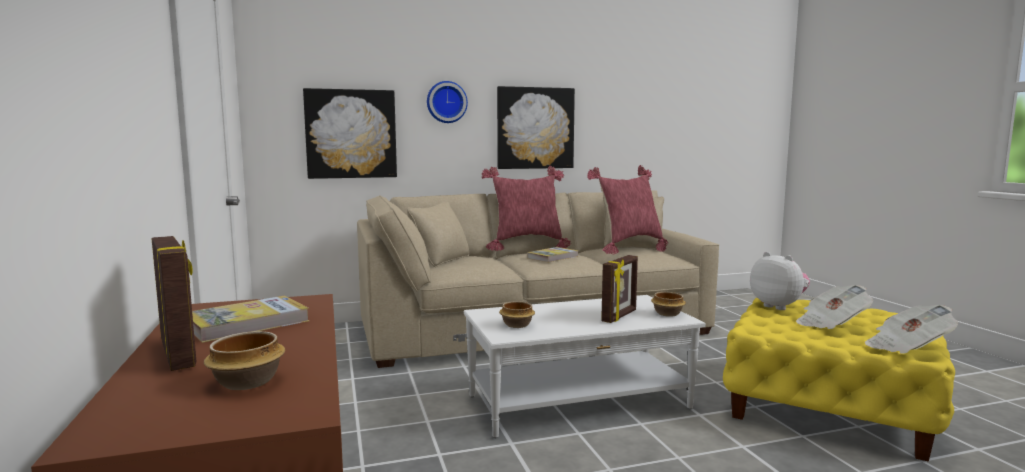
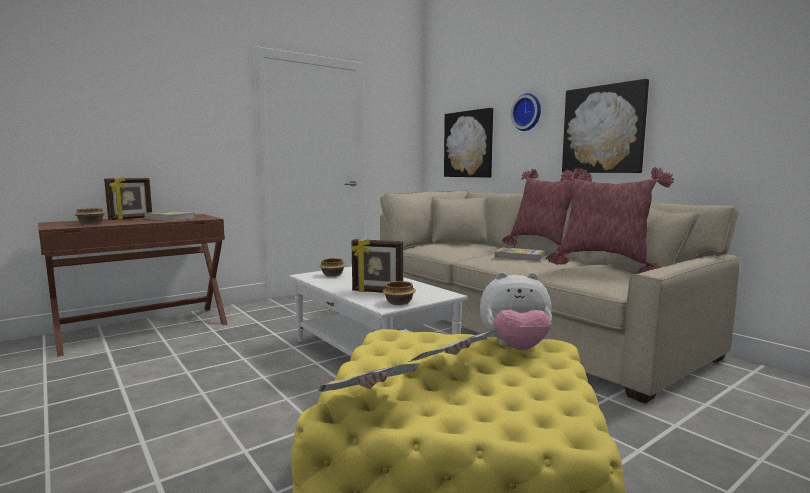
camera: 70 degrees right, 0 degrees up
plush toy [750,252,810,310] -> plush toy turned 60 degrees clockwise [480,272,552,350]

